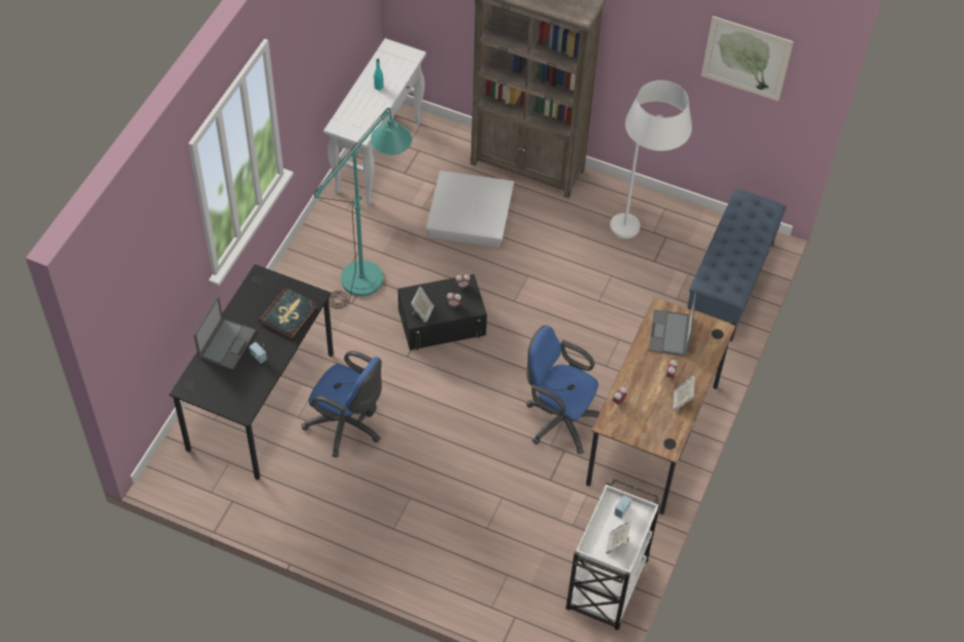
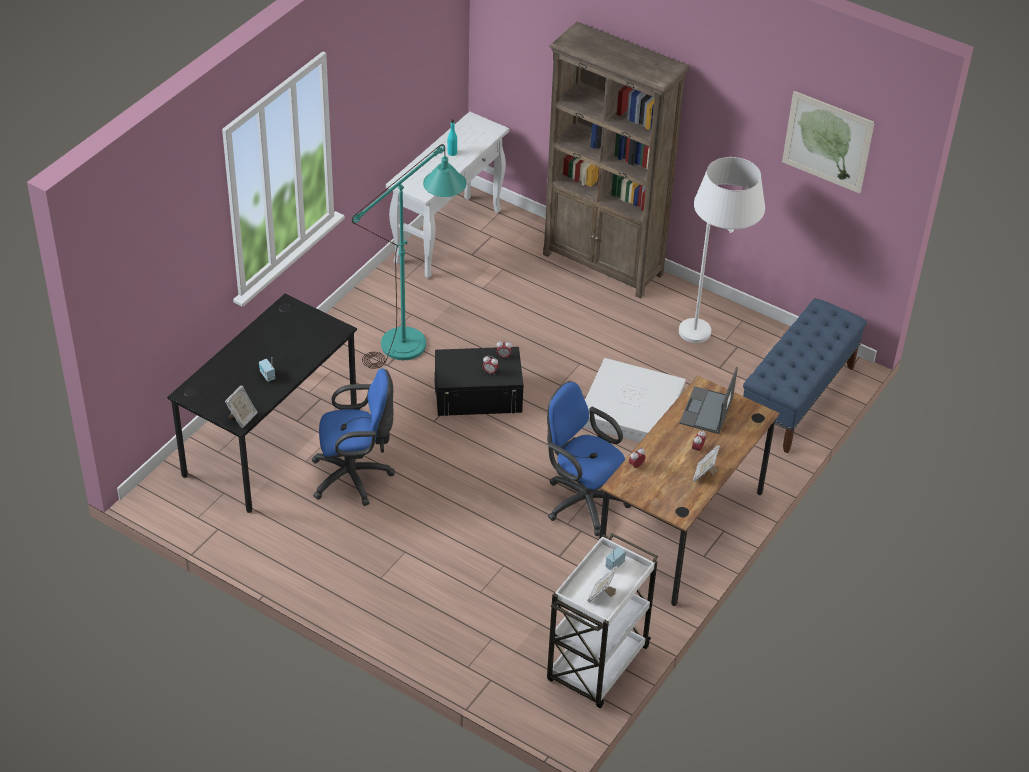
camera: 10 degrees right, 10 degrees down
laptop [194,296,256,370] -> none
book [259,287,318,339] -> none
blue office chair [302,351,382,457] -> blue office chair turned 45 degrees counterclockwise [311,369,395,506]
picture frame [411,287,434,322] -> picture frame moved to [225,385,258,428]
white storage box [426,170,514,247] -> white storage box moved to [584,358,686,442]

